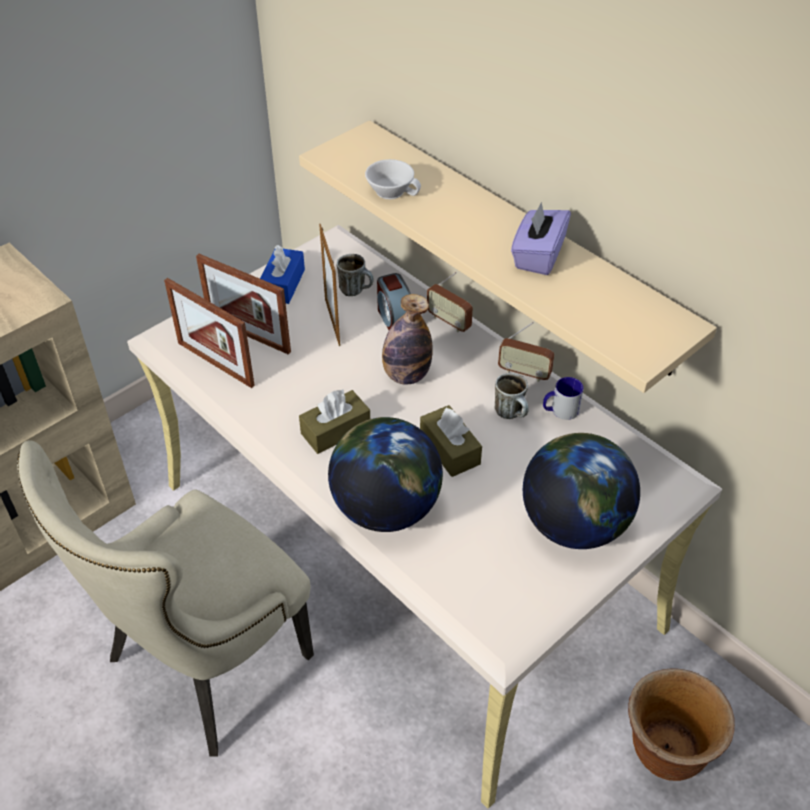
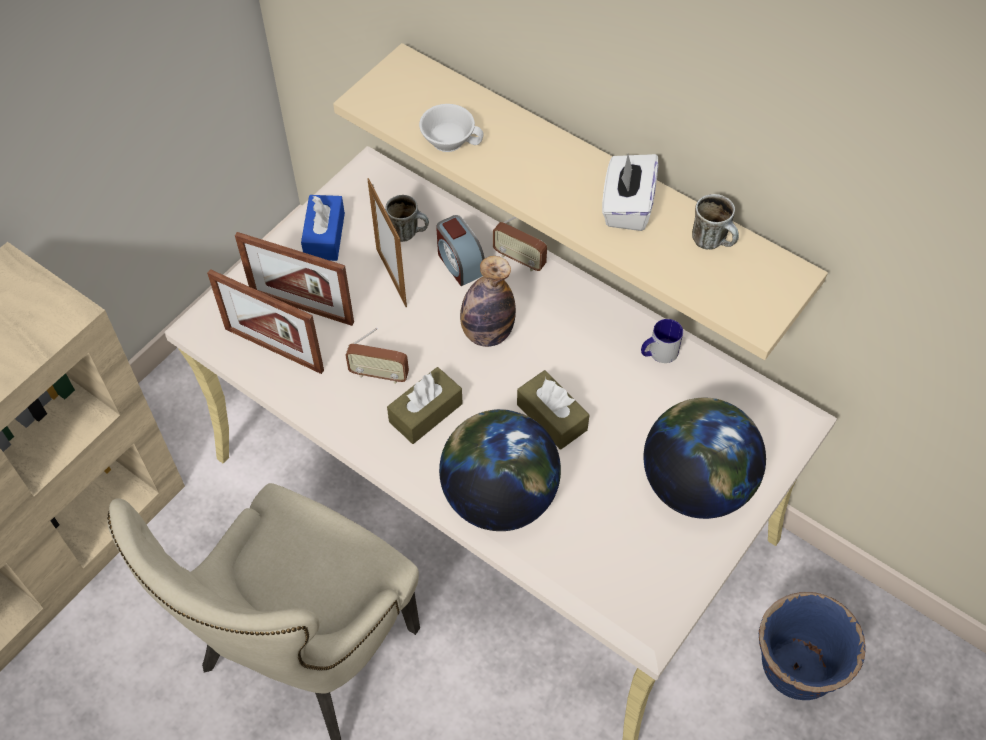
camera: 10 degrees left, 10 degrees up
mug [494,373,529,419] -> mug moved to [692,194,739,249]
radio [498,322,554,382] -> radio moved to [346,328,409,384]
purple tissue box [511,202,571,275] -> white tissue box [602,154,658,231]
brown planter [628,668,735,781] -> blue planter [759,592,866,700]

